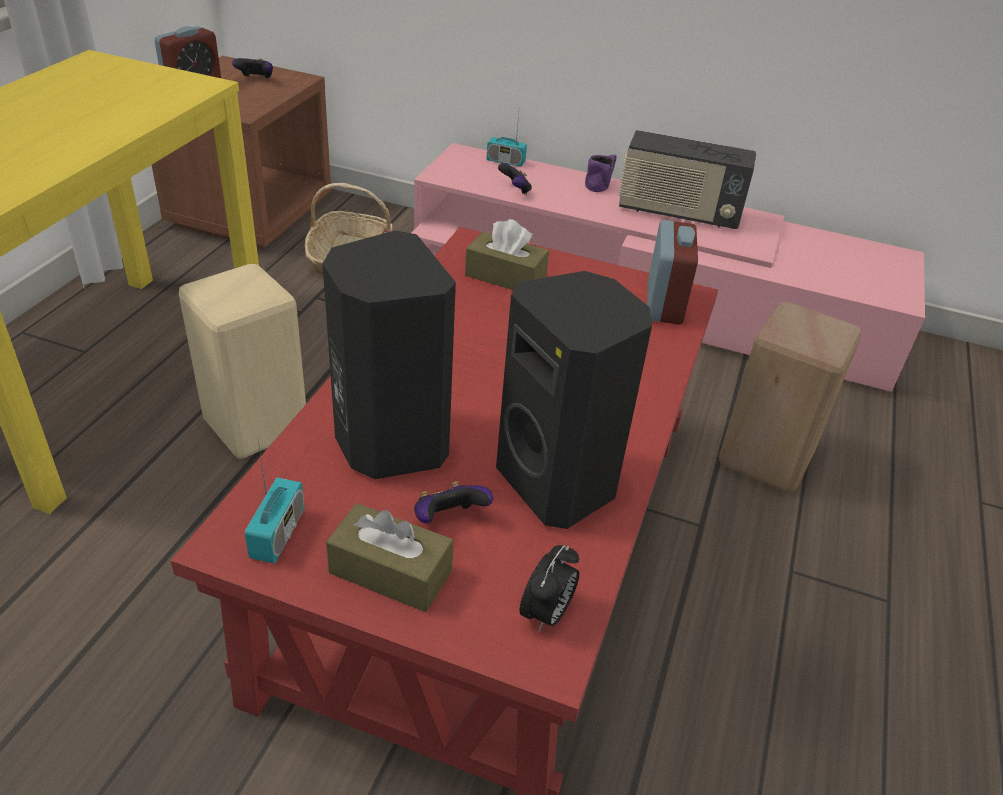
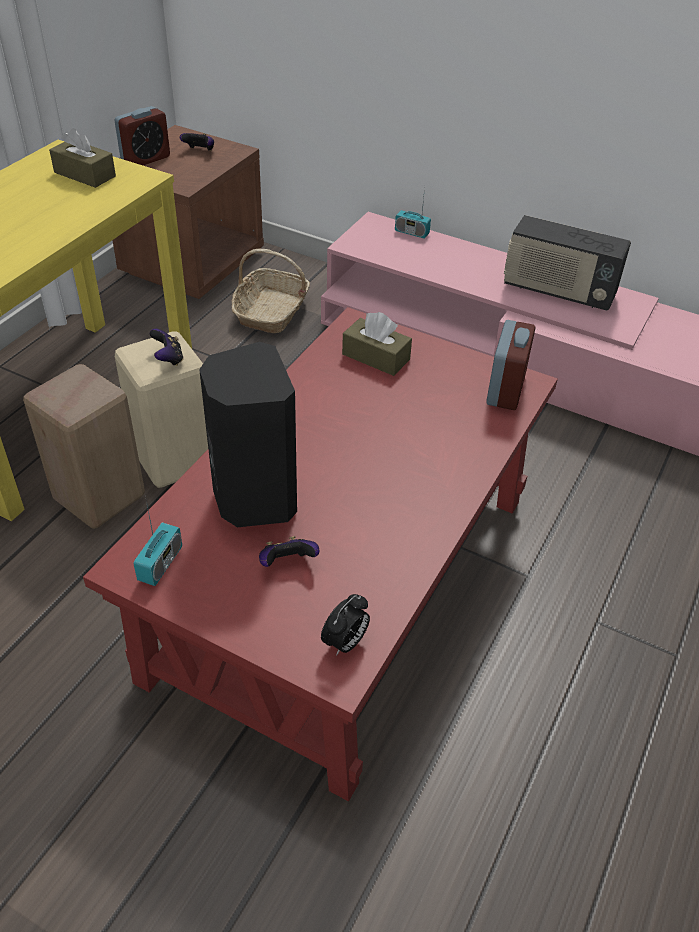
camera: 10 degrees right, 5 degrees up
brown tissue box [326,503,453,612] -> brown tissue box moved to [49,128,116,188]
black speaker [496,271,652,529] -> none
game controller [498,163,532,195] -> game controller moved to [149,329,184,366]
purple mug [585,155,616,192] -> none
beige stool [719,302,861,493] -> beige stool moved to [23,364,145,529]

